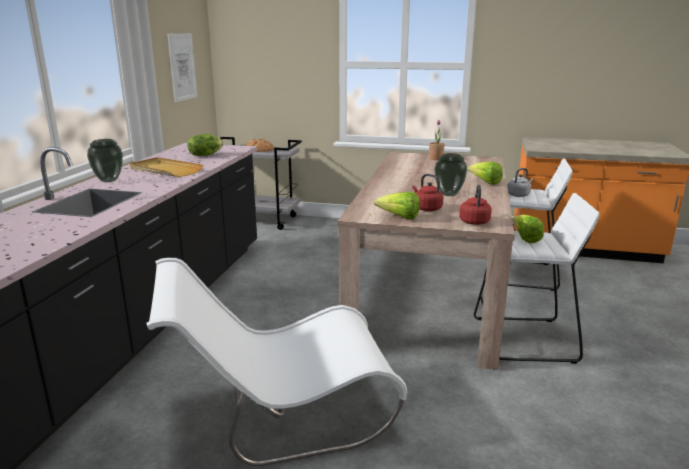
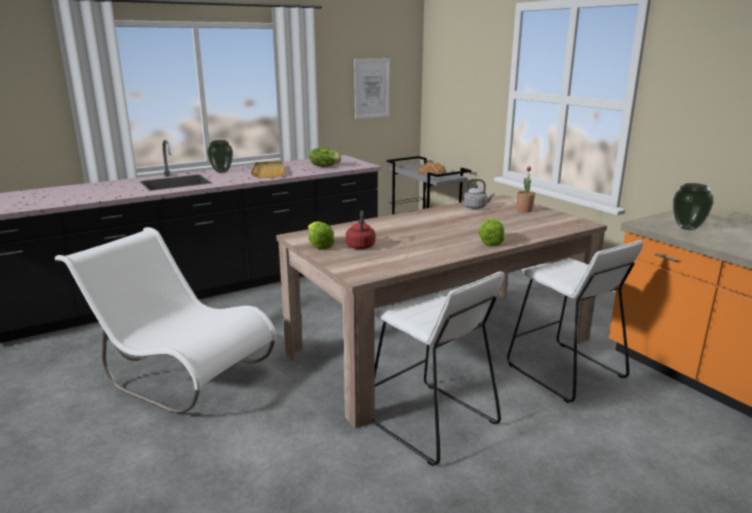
camera: 45 degrees right, 0 degrees up
vase [434,153,467,196] -> vase moved to [673,183,713,230]
red kettle [459,184,492,225] -> none
grey kettle [507,168,534,197] -> grey kettle moved to [463,179,495,209]
lettuce [512,215,544,243] -> none

